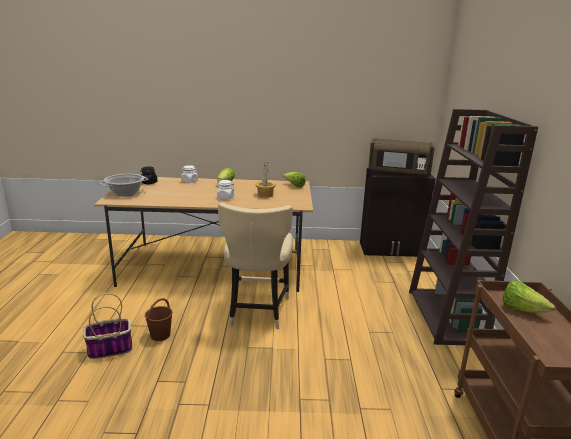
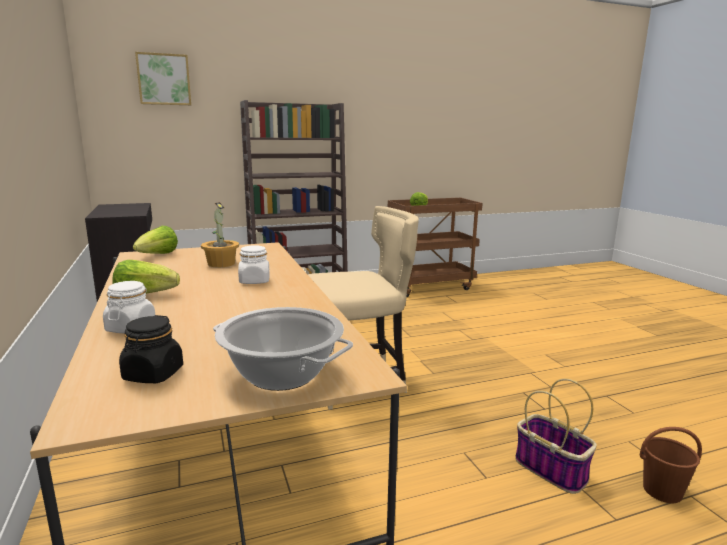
camera: 110 degrees left, 5 degrees down
brown bucket [145,298,173,341] -> brown bucket moved to [640,427,702,503]
brown microwave [368,138,435,177] -> none
none -> picture [135,52,191,105]

